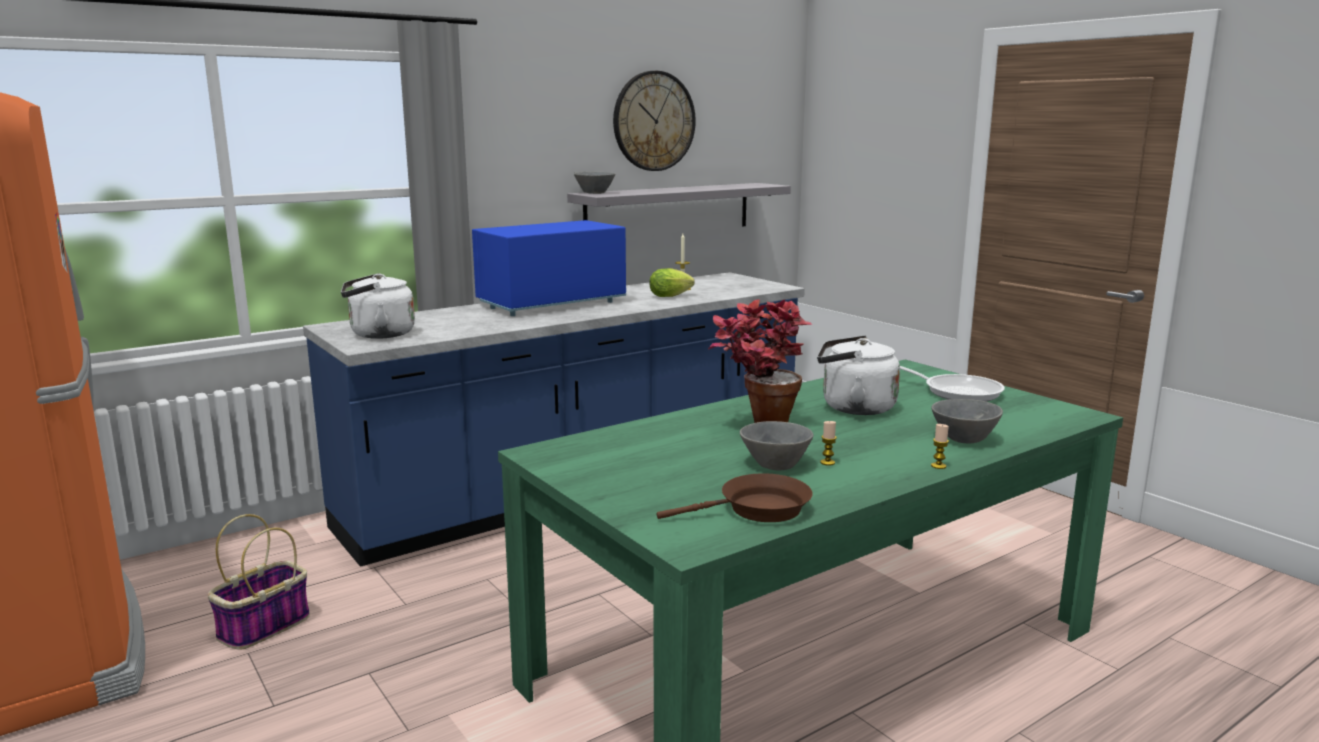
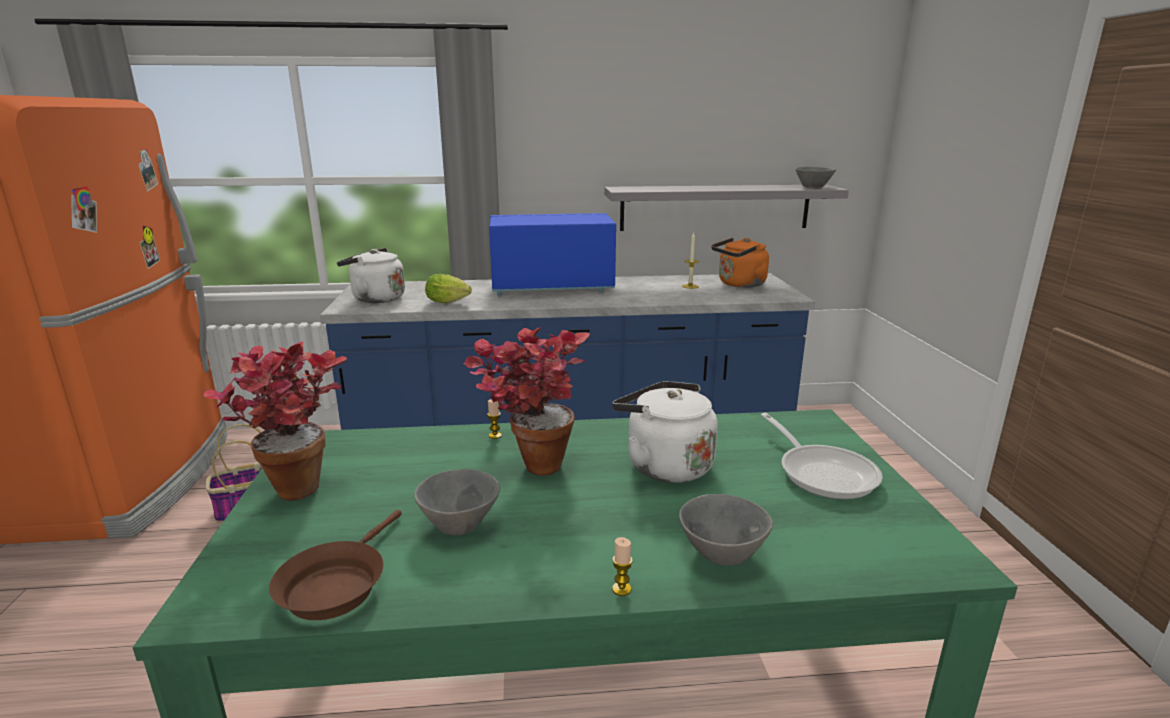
camera: 30 degrees right, 5 degrees up
grey bowl [574,171,615,194] -> grey bowl moved to [796,167,836,188]
wall clock [613,71,696,171] -> none
lettuce [649,268,695,297] -> lettuce moved to [425,274,472,303]
brown frying pan [656,473,813,522] -> brown frying pan turned 90 degrees clockwise [269,510,402,620]
candle [820,421,837,466] -> candle moved to [487,399,502,439]
none -> potted plant [203,341,347,501]
none -> orange kettle [711,238,769,288]

